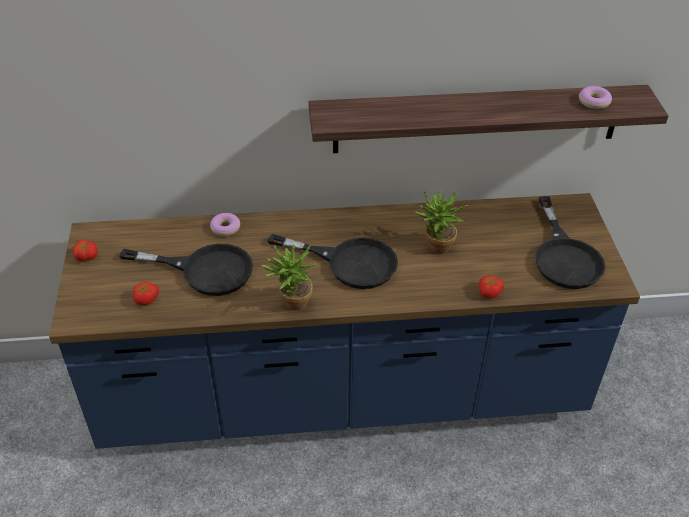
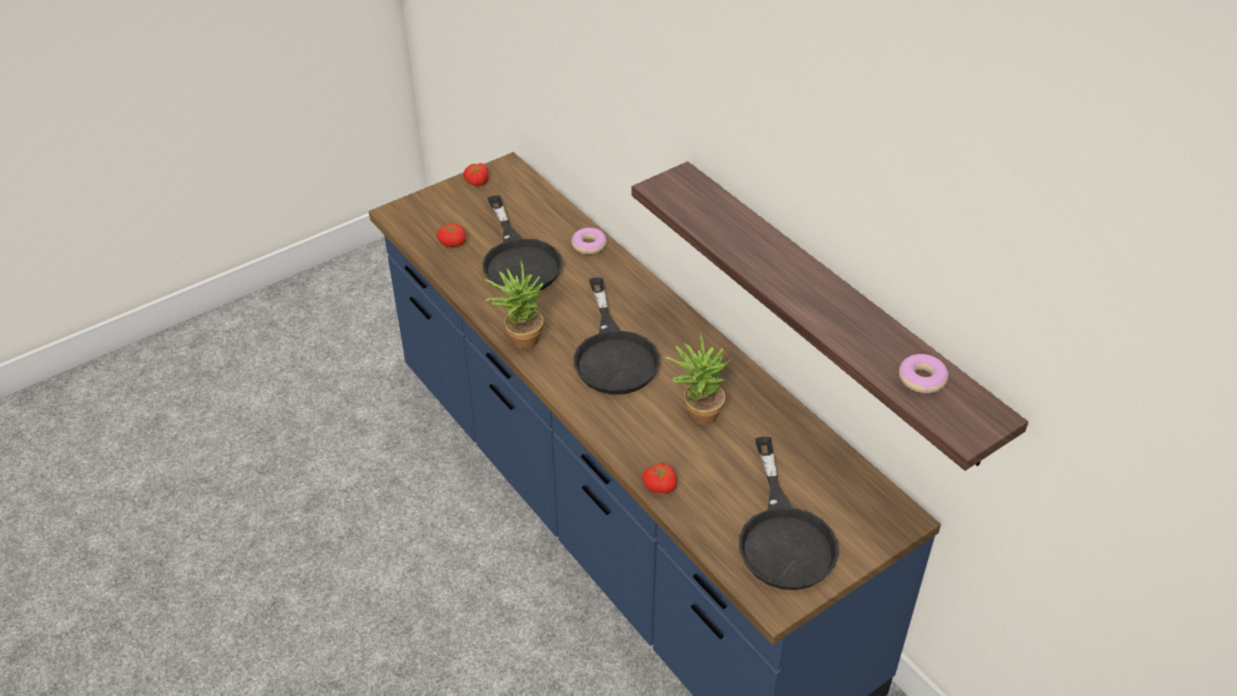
camera: 60 degrees right, 0 degrees up
black frying pan [535,196,605,289] -> black frying pan turned 60 degrees counterclockwise [739,437,839,590]

